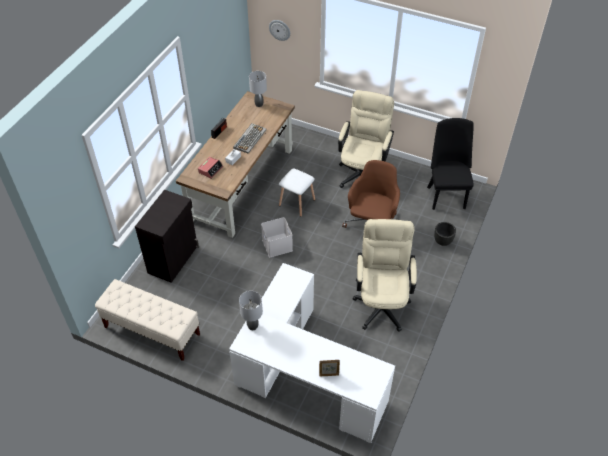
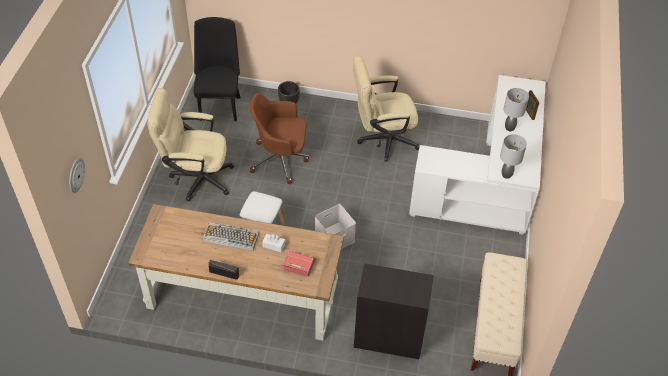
camera: 105 degrees left, 0 degrees up
grey table lamp [249,71,267,107] -> grey table lamp moved to [503,88,529,131]
black chair [427,118,474,210] -> black chair turned 105 degrees clockwise [193,17,241,121]

